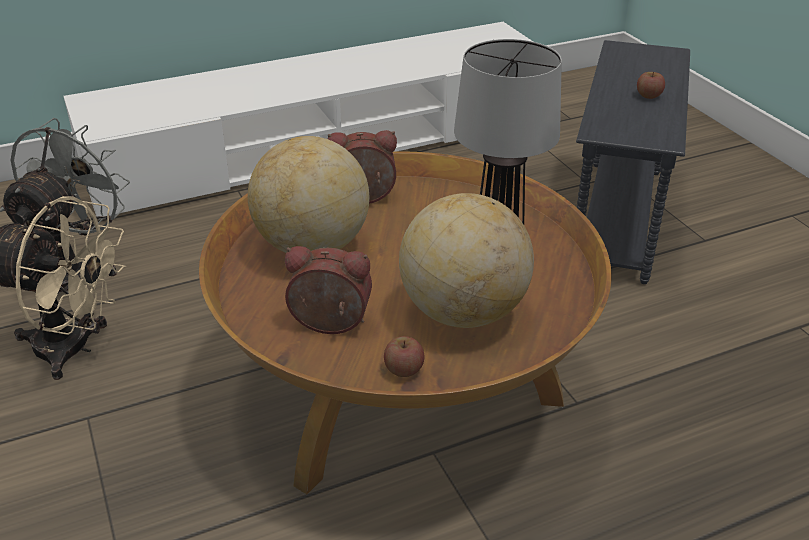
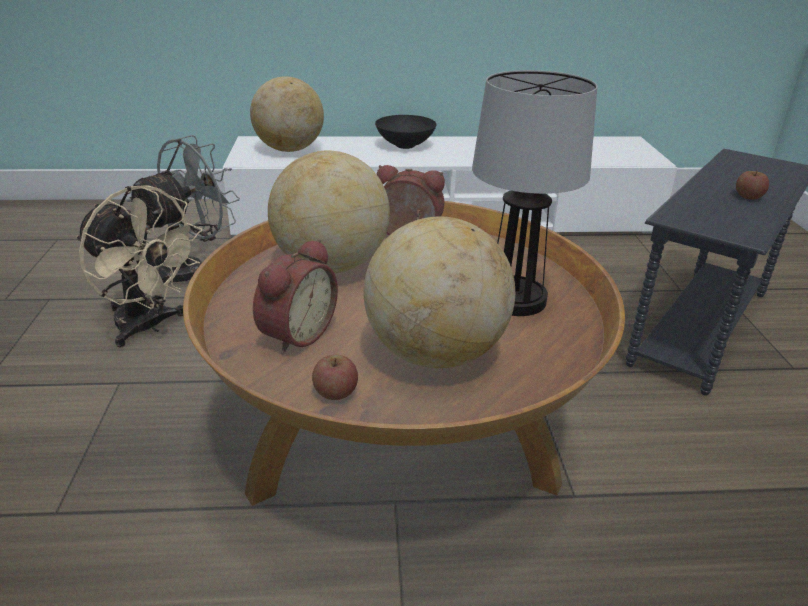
camera: 20 degrees right, 5 degrees down
alarm clock [285,246,372,334] -> alarm clock turned 90 degrees clockwise [253,239,338,355]
none -> globe [250,76,324,152]
none -> black bowl [375,115,437,149]

